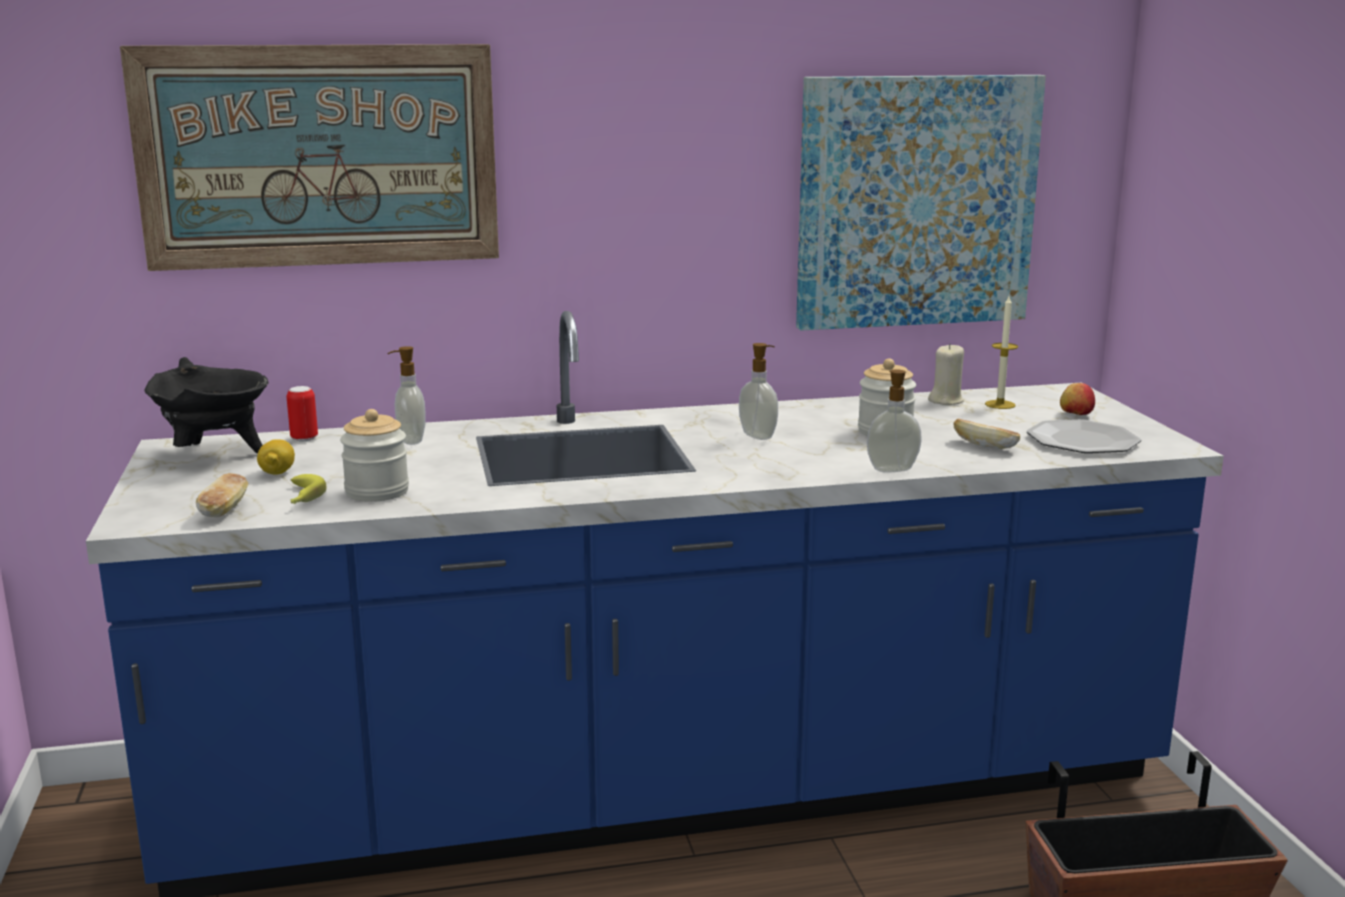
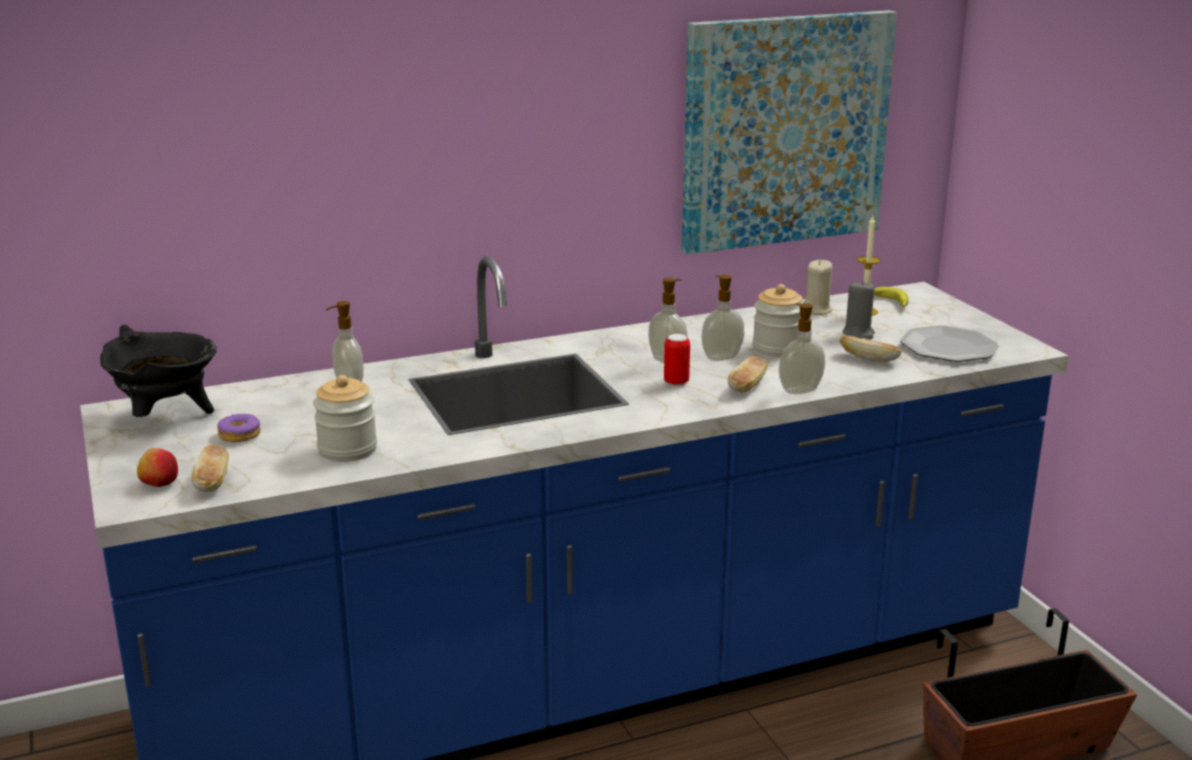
camera: 10 degrees left, 5 degrees up
picture [120,44,499,271] -> none
lemon [257,439,295,475] -> donut [217,414,261,442]
can [287,386,318,441] -> can moved to [664,334,690,386]
banana [291,474,326,504] -> banana moved to [874,287,909,307]
apple [1060,383,1095,415] -> apple moved to [137,448,178,487]
none -> soap dispenser [701,275,744,361]
none -> bread [728,356,768,393]
none -> grey candle [843,280,875,339]

